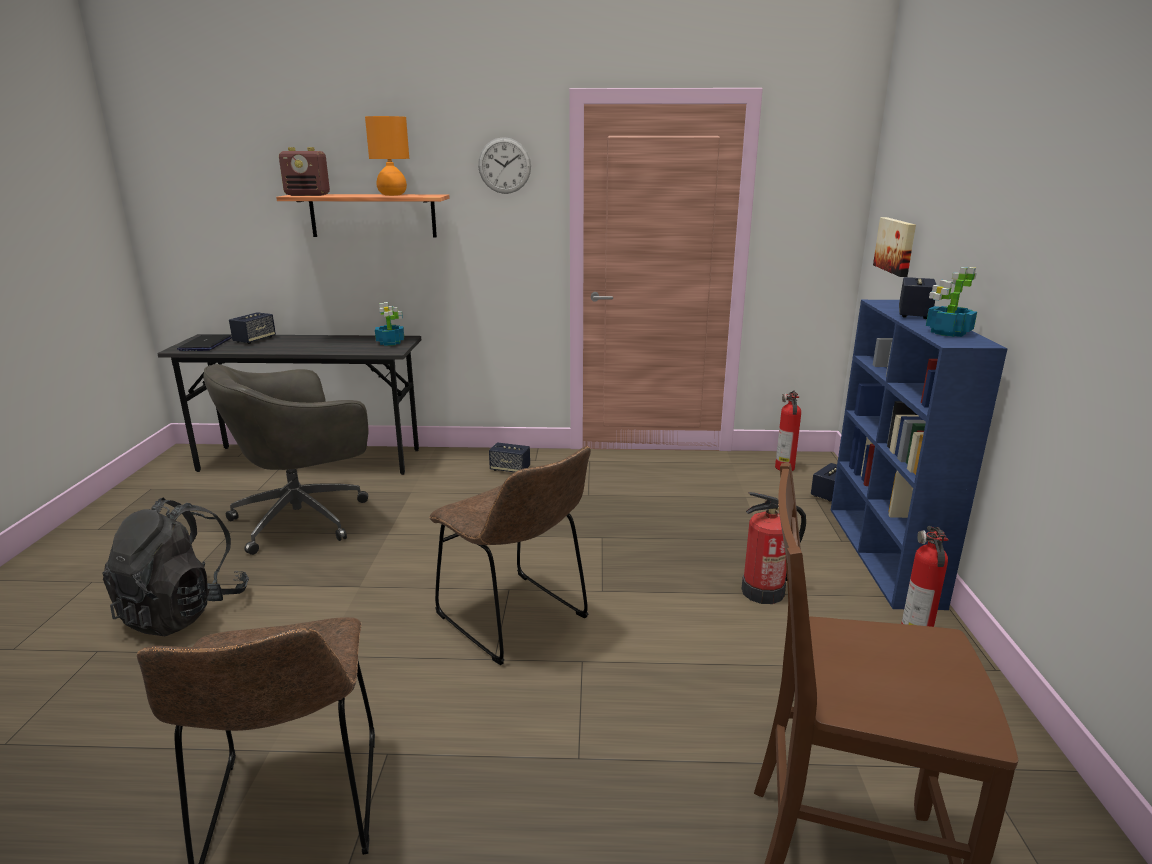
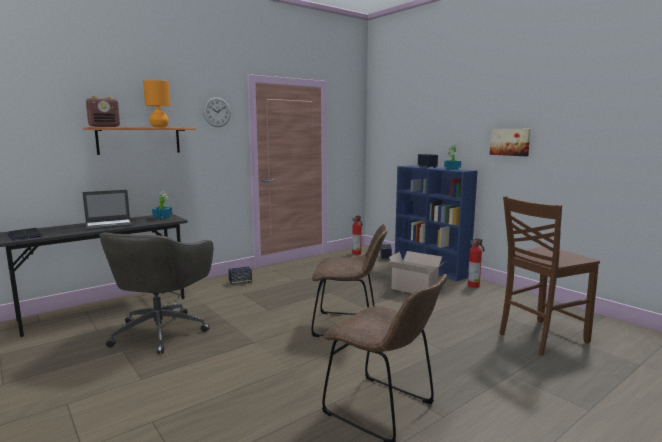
camera: 40 degrees left, 10 degrees down
black backpack [103,497,249,636] -> none
speaker [229,312,276,344] -> none
fire extinguisher [742,492,806,604] -> cardboard box [389,251,444,293]
picture [873,217,916,277] -> picture moved to [490,129,531,156]
none -> laptop [83,190,133,231]

